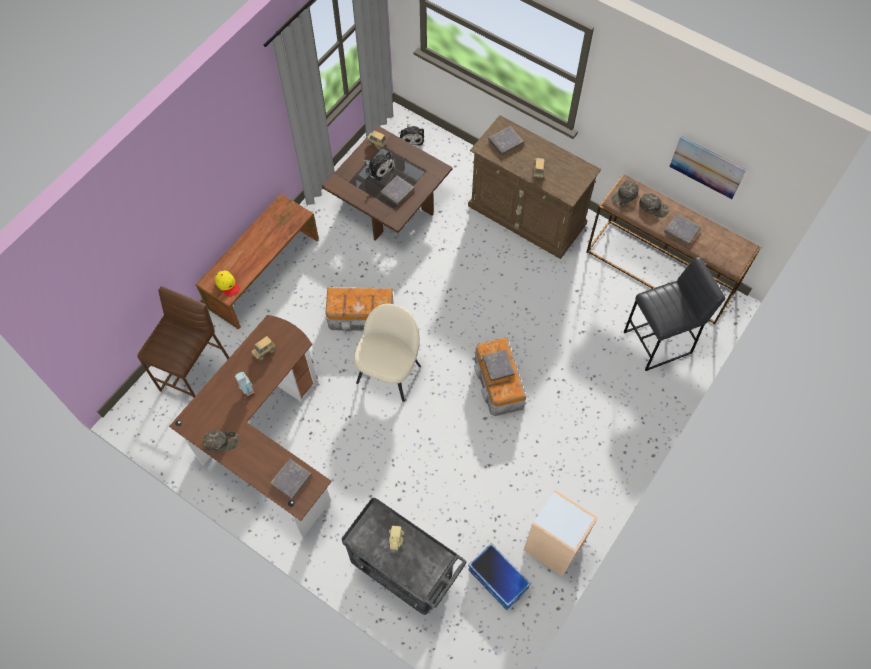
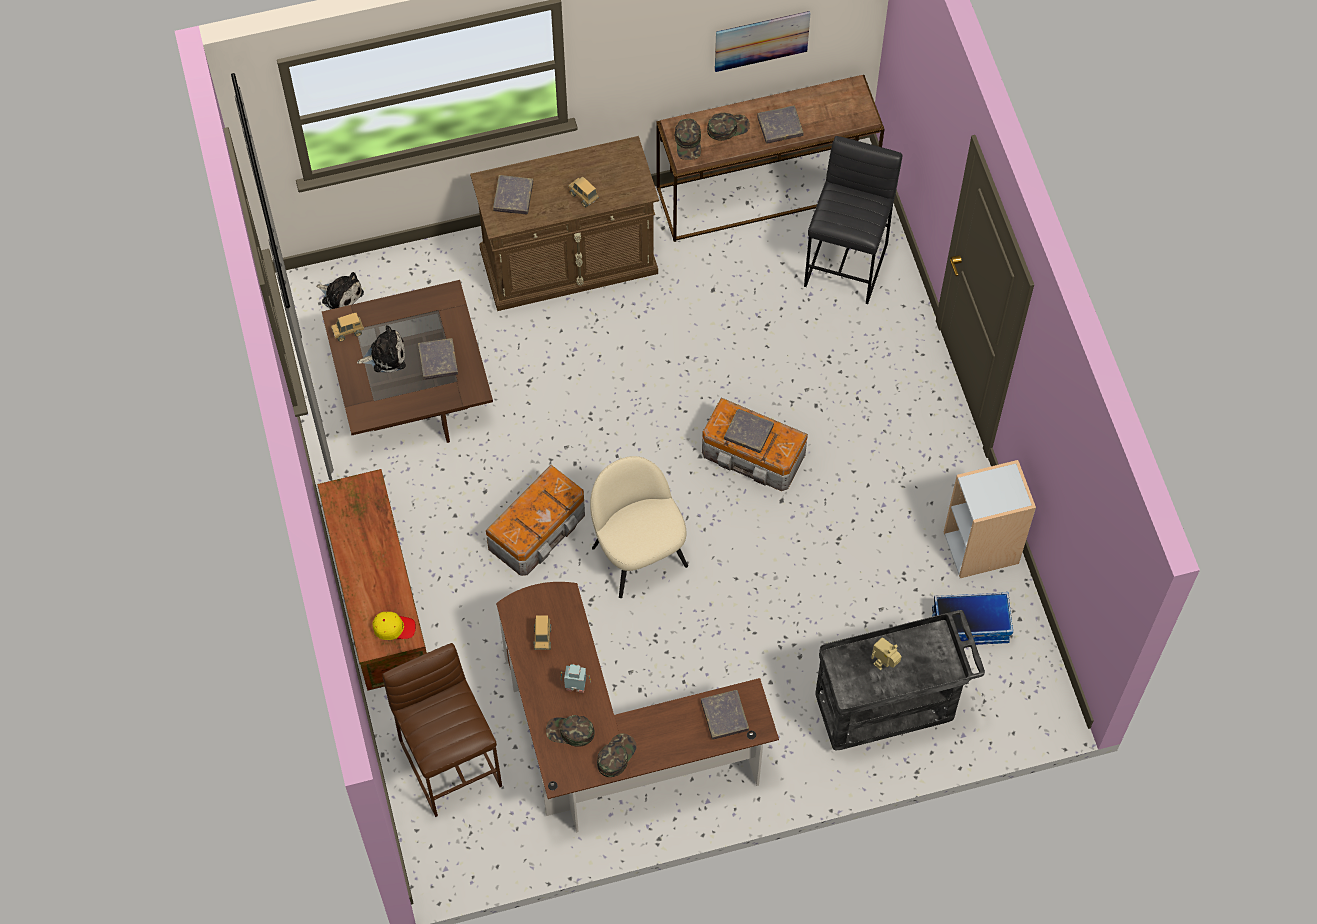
camera: 50 degrees left, 0 degrees up
none -> green cap [546,715,595,747]

